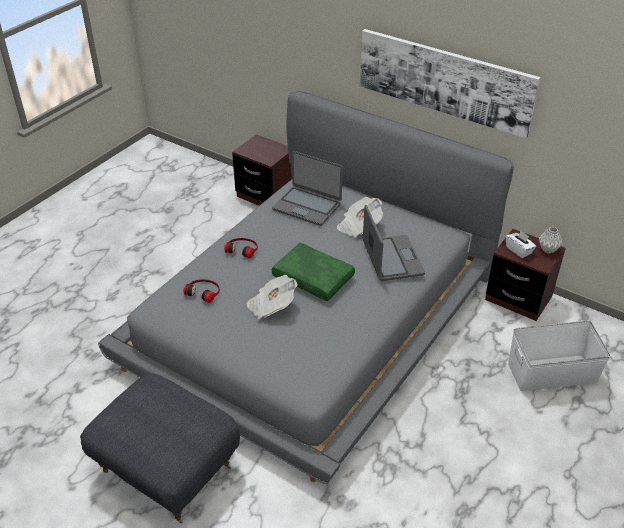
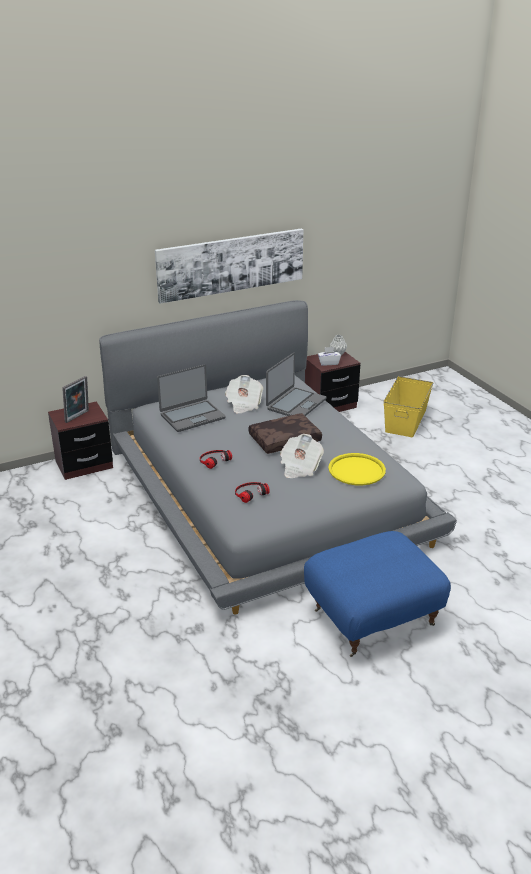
camera: 60 degrees left, 10 degrees down
grey ottoman [80,373,240,523] -> blue ottoman [304,531,451,657]
green pillow [272,243,355,301] -> brown pillow [249,413,322,454]
laptop [363,205,425,281] -> laptop turned 105 degrees clockwise [266,353,327,416]
white storage box [508,321,611,391] -> yellow storage box [383,376,433,437]
none -> picture frame [62,376,89,423]
none -> yellow tray [328,453,386,485]

